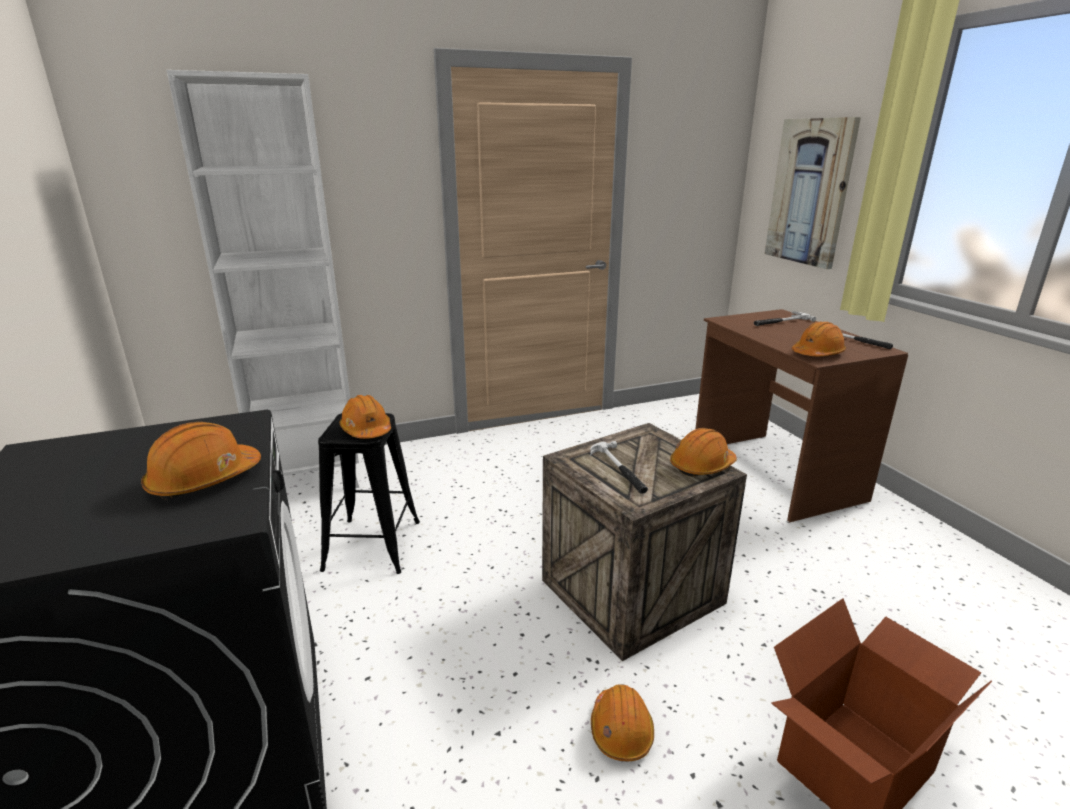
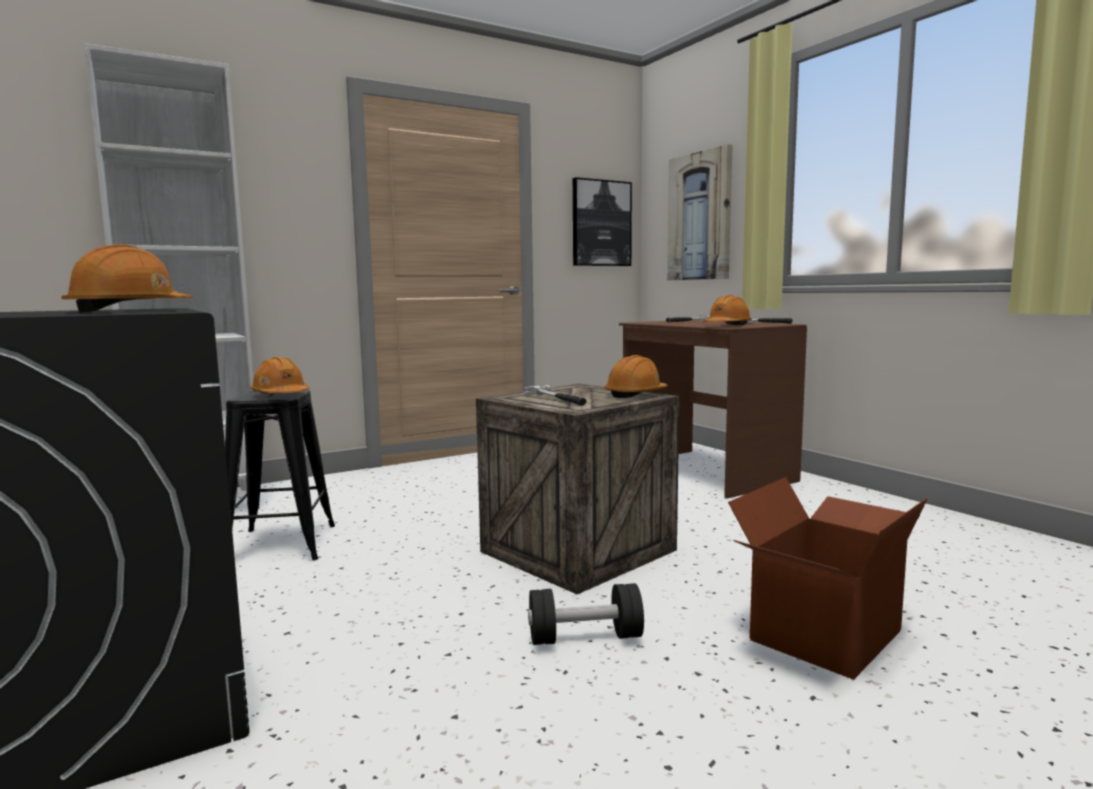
camera: 10 degrees left, 15 degrees down
orange hard hat [591,684,654,761] -> black dumbbell [528,583,644,645]
none -> picture [573,177,632,266]

